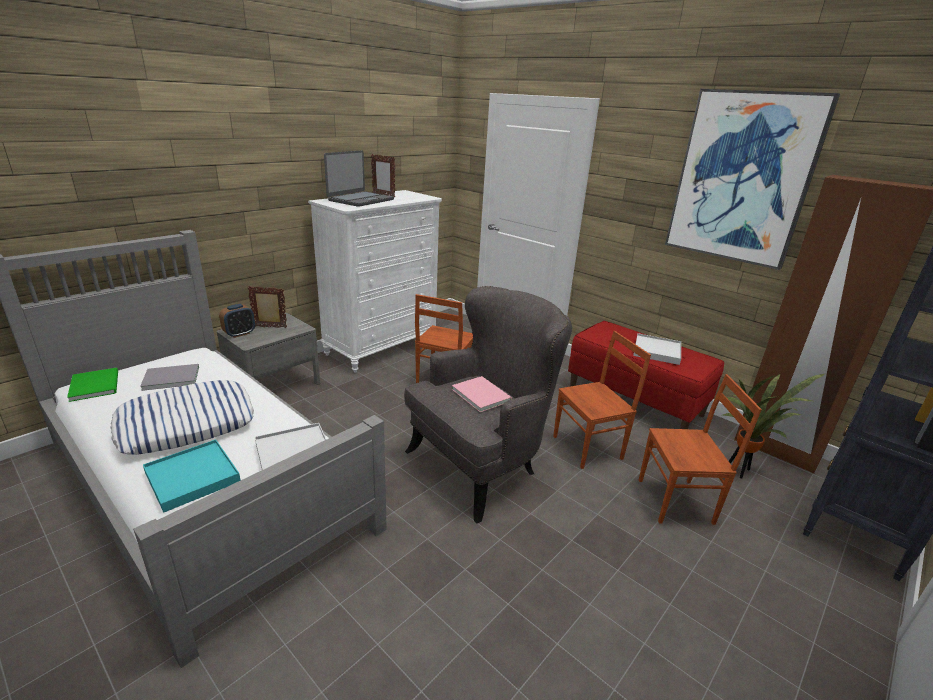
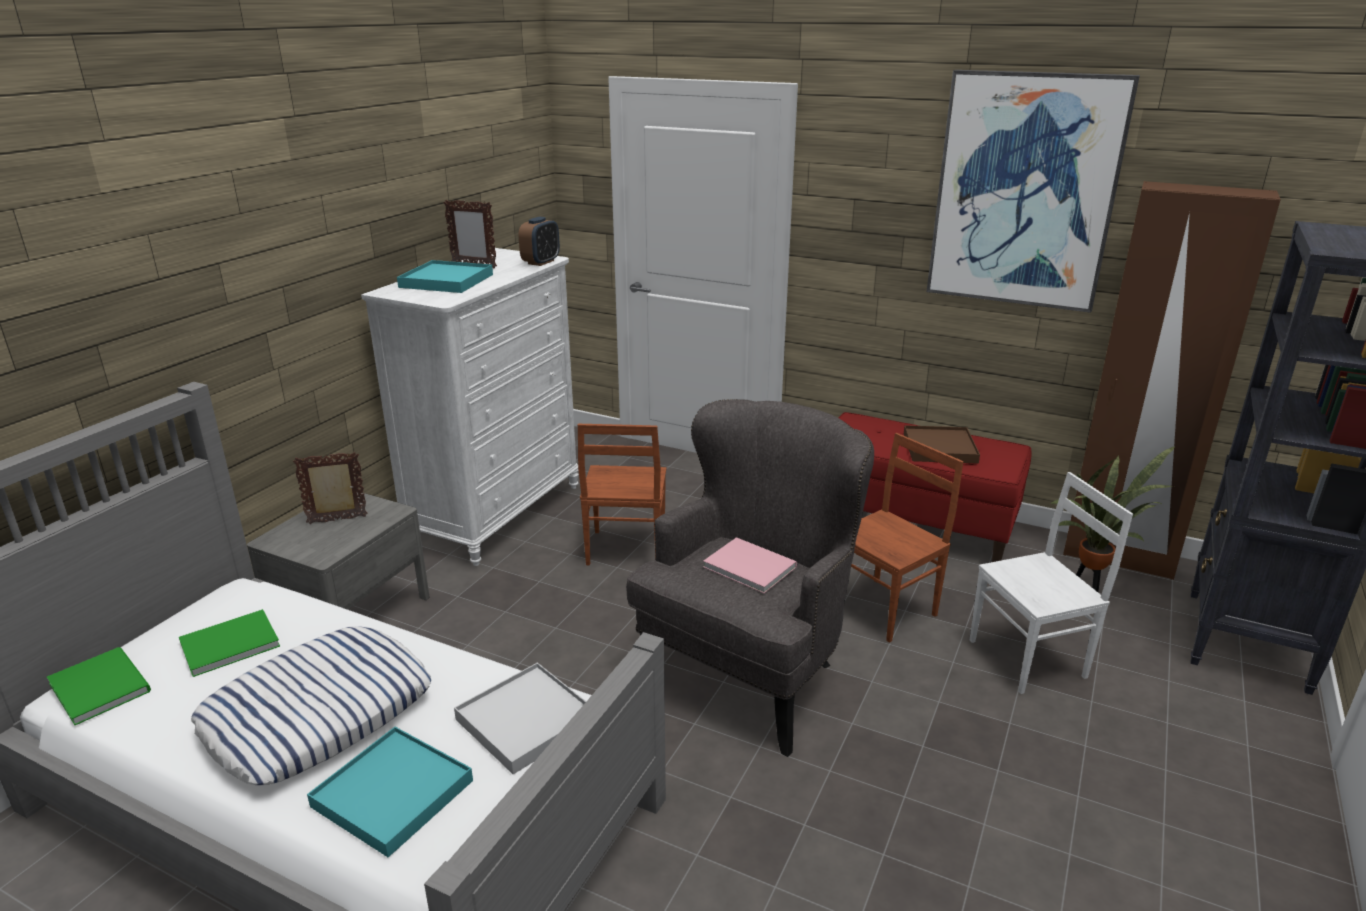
camera: 15 degrees left, 0 degrees up
grey book [140,364,199,391] -> green book [179,609,280,677]
alarm clock [219,304,255,338] -> alarm clock moved to [519,217,560,266]
laptop [324,150,394,207] -> turquoise tray [397,260,493,293]
white tray [633,333,681,365] -> brown tray [904,425,980,464]
brown chair [639,374,762,525] -> white chair [969,472,1133,694]

